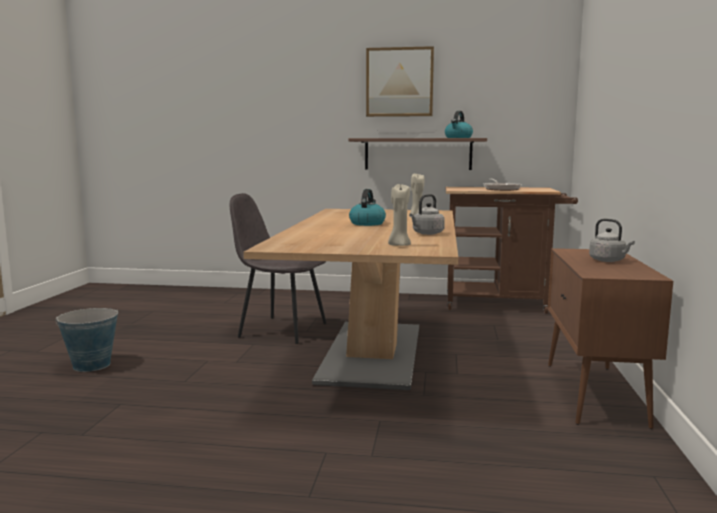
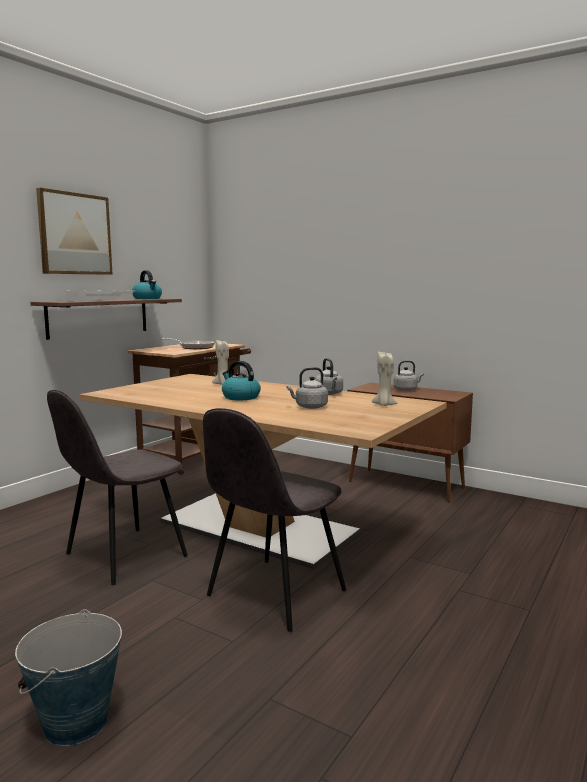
camera: 65 degrees left, 0 degrees up
none -> grey chair [203,408,346,632]
none -> grey kettle [286,367,328,409]

